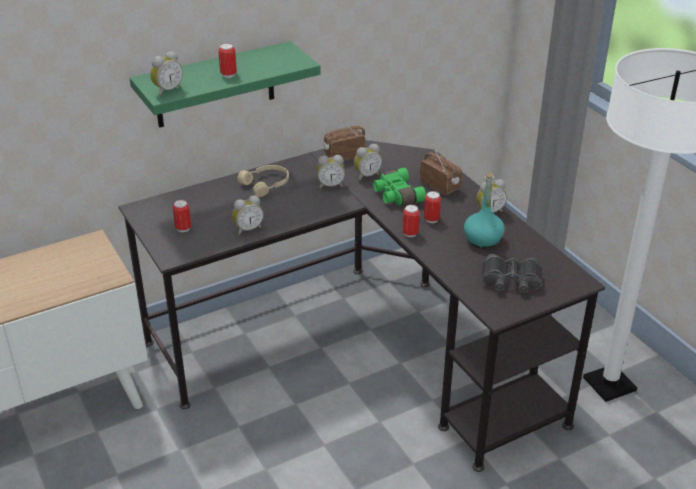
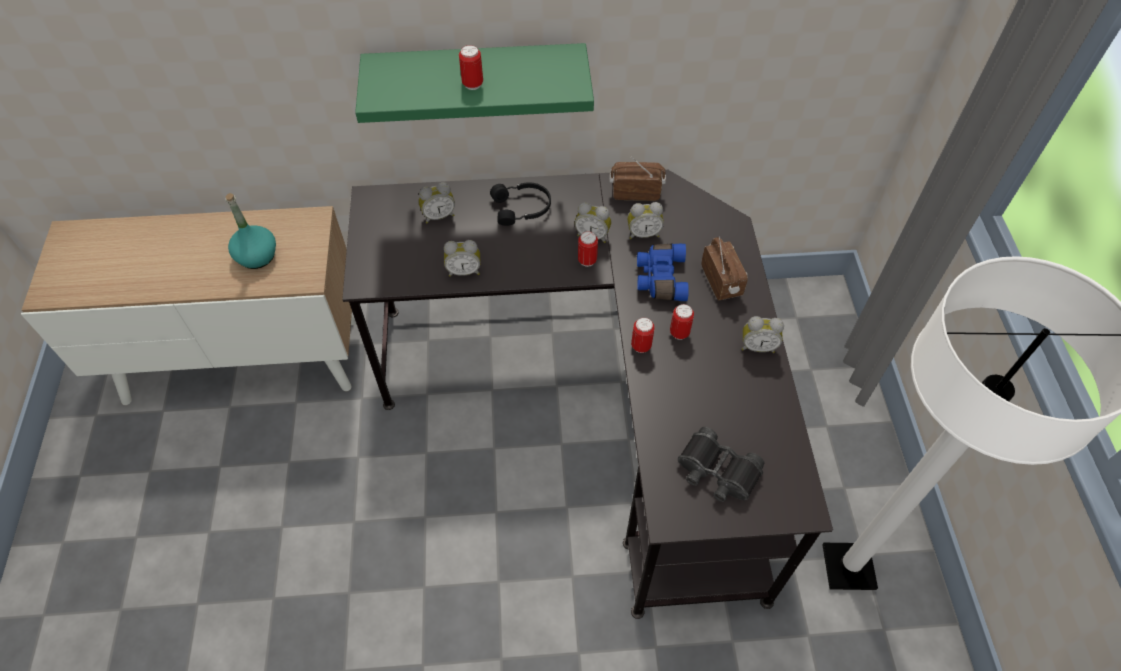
camera: 25 degrees right, 20 degrees up
alarm clock [150,51,183,96] -> alarm clock moved to [419,182,455,223]
can [173,200,191,232] -> can moved to [578,231,598,267]
beige headphones [238,165,289,197] -> black headphones [490,182,551,226]
green binoculars [373,168,426,206] -> blue binoculars [637,243,689,301]
turquoise bottle [464,173,505,248] -> turquoise bottle moved to [225,193,276,269]

